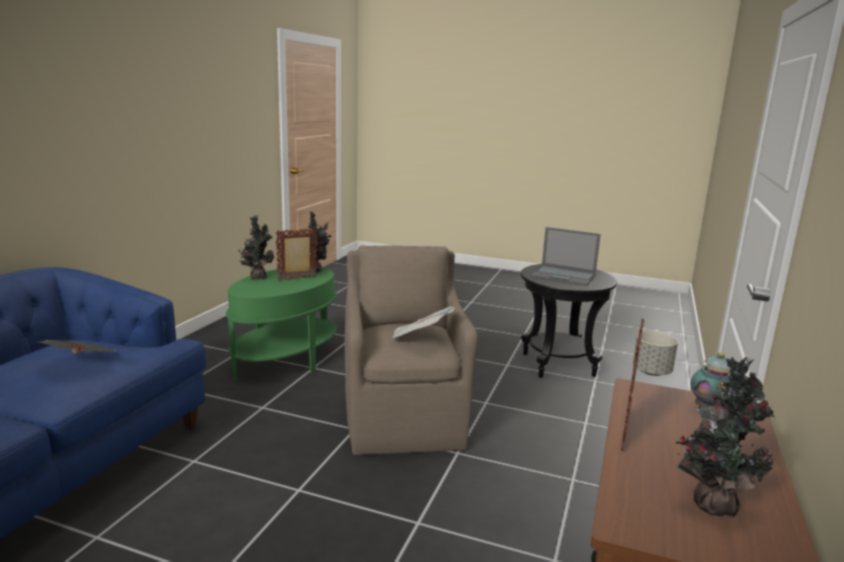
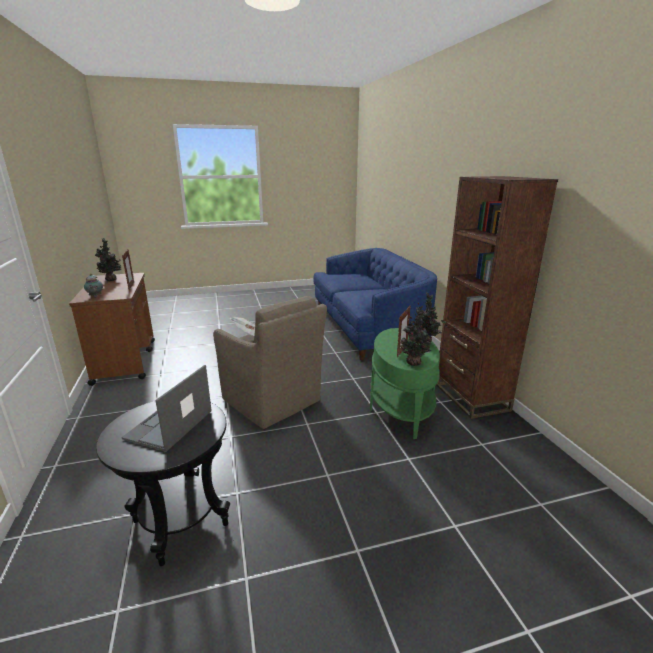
camera: 145 degrees right, 5 degrees up
newspaper [32,340,116,354] -> none
laptop [531,227,601,286] -> laptop turned 60 degrees counterclockwise [121,365,212,452]
grey planter [633,331,678,376] -> none
none -> brown bookcase [436,176,558,419]

